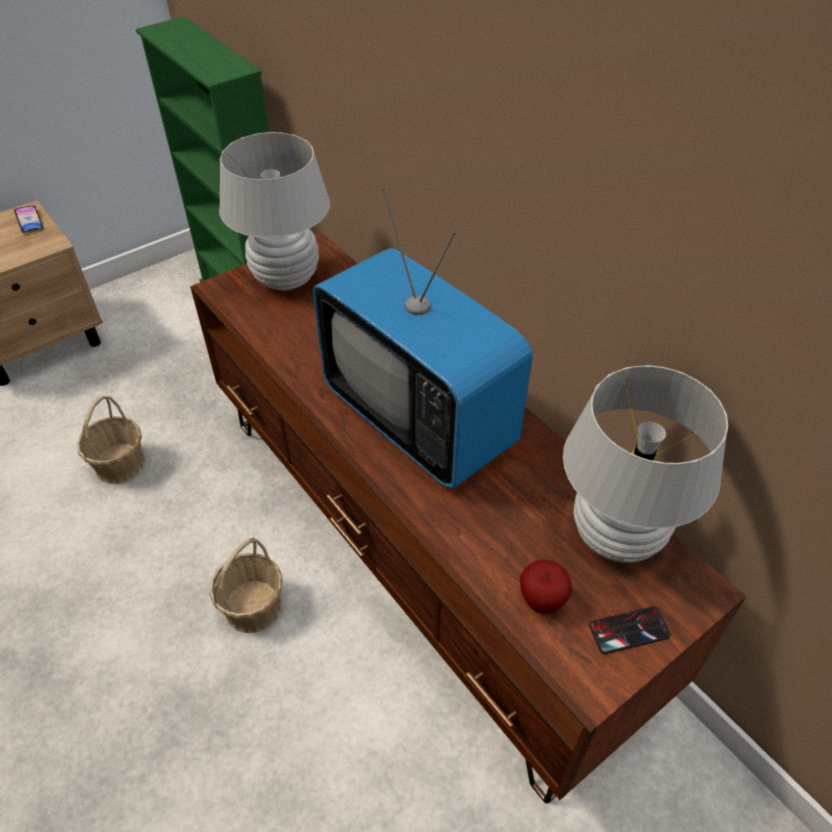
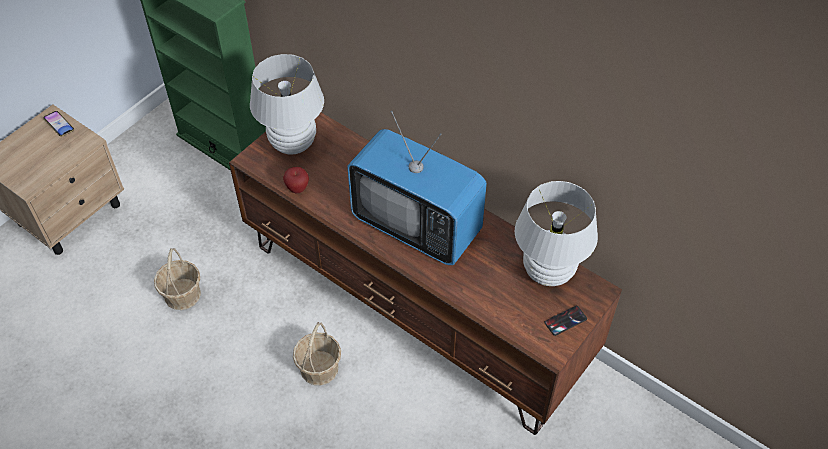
camera: 15 degrees left, 5 degrees up
apple [520,559,572,614] -> apple moved to [283,167,309,193]

